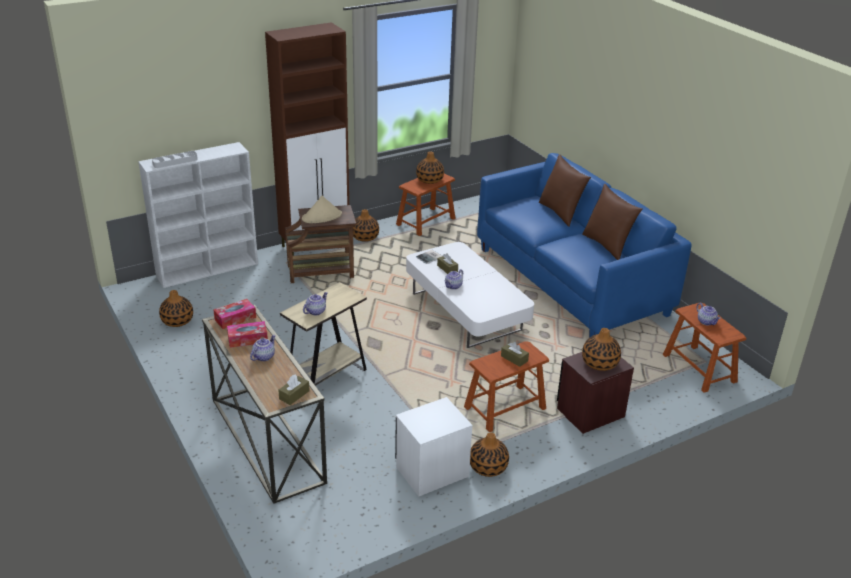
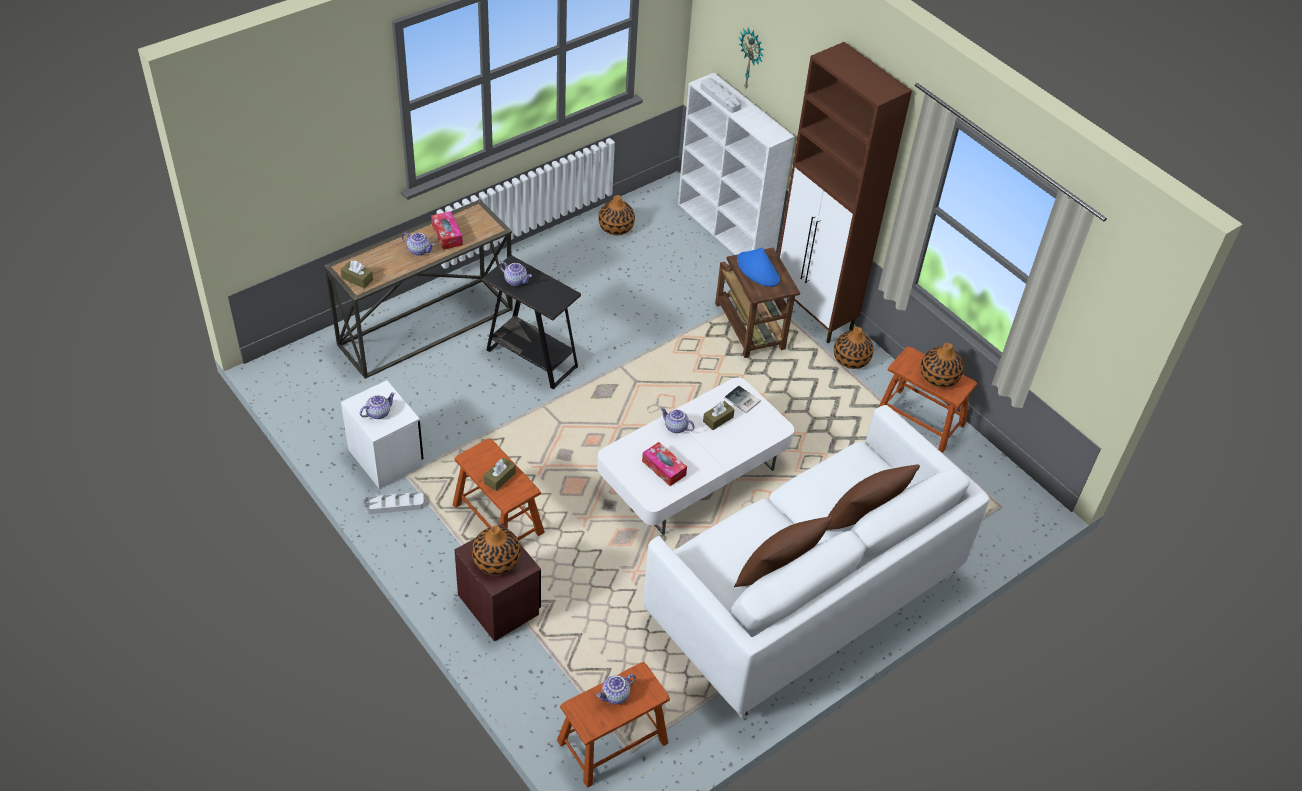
camera: 80 degrees right, 15 degrees up
tissue box [213,299,256,329] -> tissue box moved to [642,442,687,486]
beige side table [280,282,367,386] -> black side table [482,255,581,390]
beige hat [302,196,342,223] -> blue hat [737,247,780,287]
vase [470,433,509,477] -> grey tray [364,492,424,514]
blue sofa [477,153,692,338] -> white sofa [643,405,990,719]
none -> teapot [360,393,395,419]
none -> wall clock [738,28,764,90]

